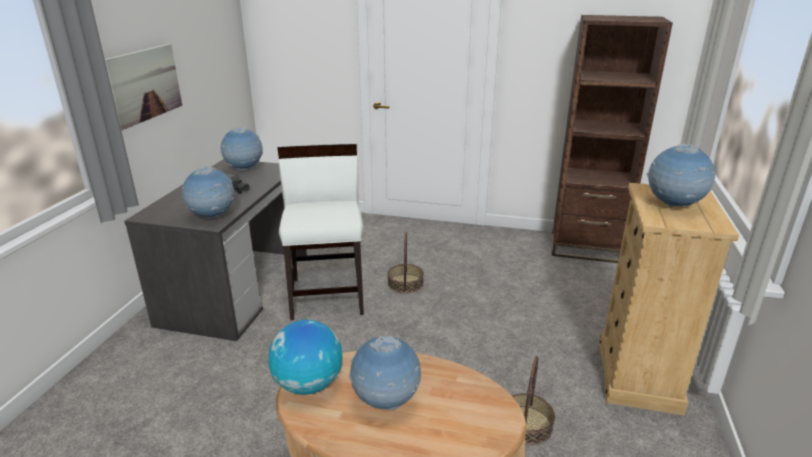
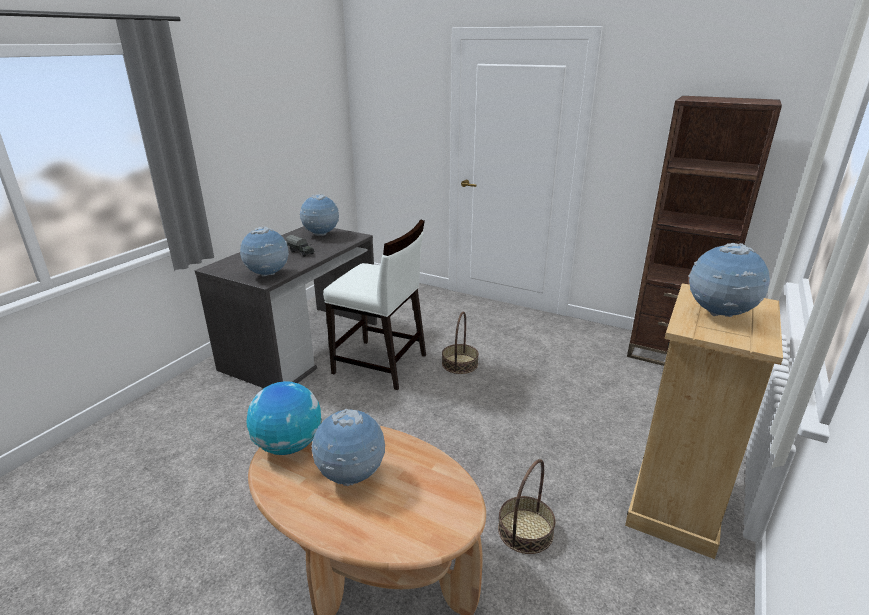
camera: 15 degrees right, 0 degrees up
picture [105,44,182,130] -> none
white chair [278,144,364,320] -> white chair turned 105 degrees clockwise [323,219,426,390]

